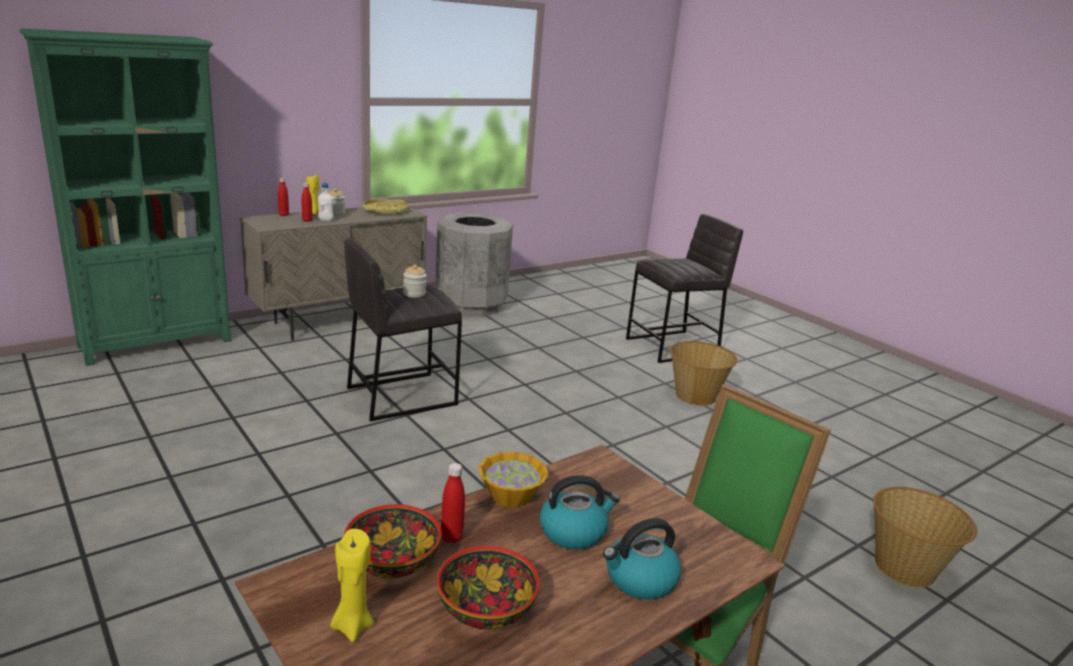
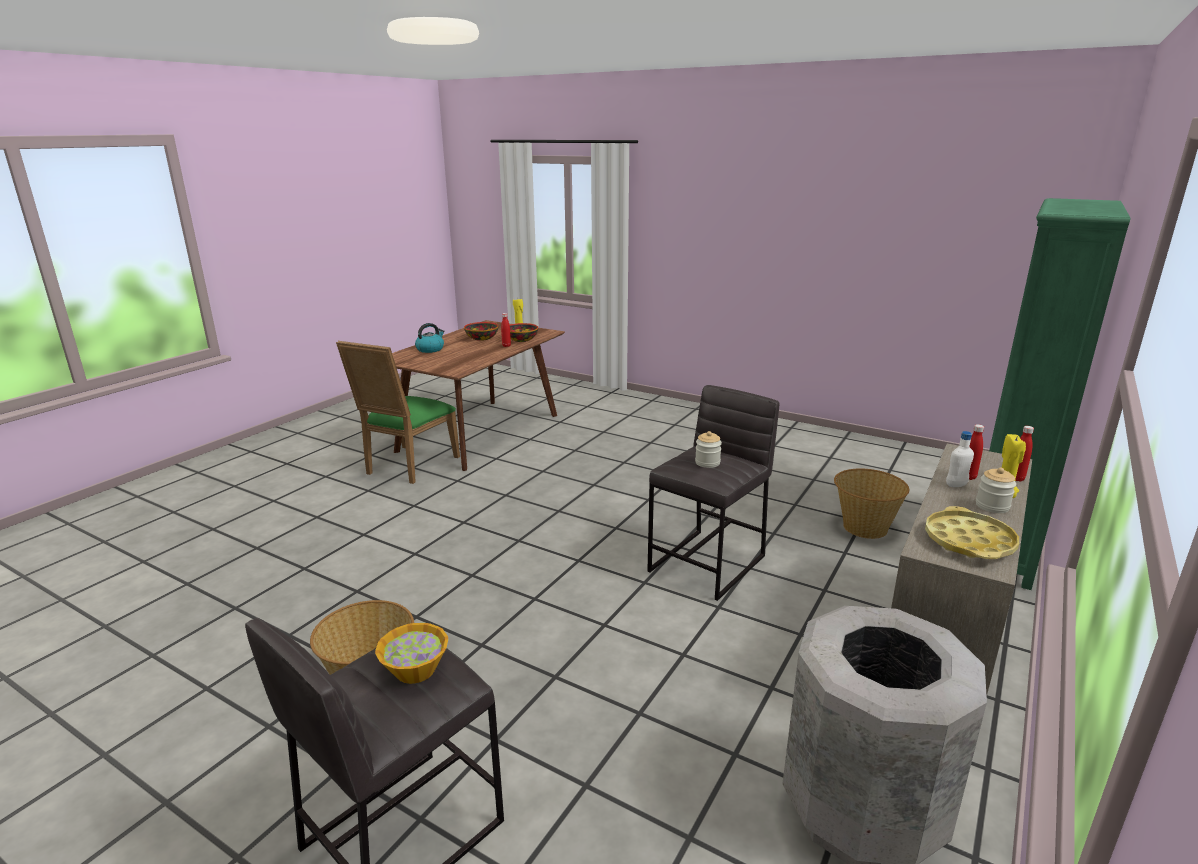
camera: 160 degrees right, 0 degrees up
bowl [479,452,548,508] -> bowl moved to [375,623,448,684]
kettle [540,475,620,549] -> none
basket [873,487,977,587] -> basket moved to [834,468,909,539]

